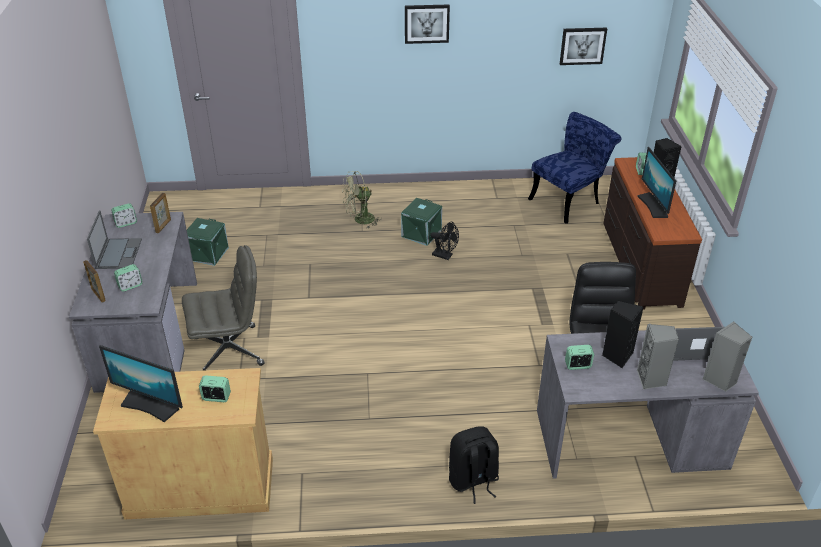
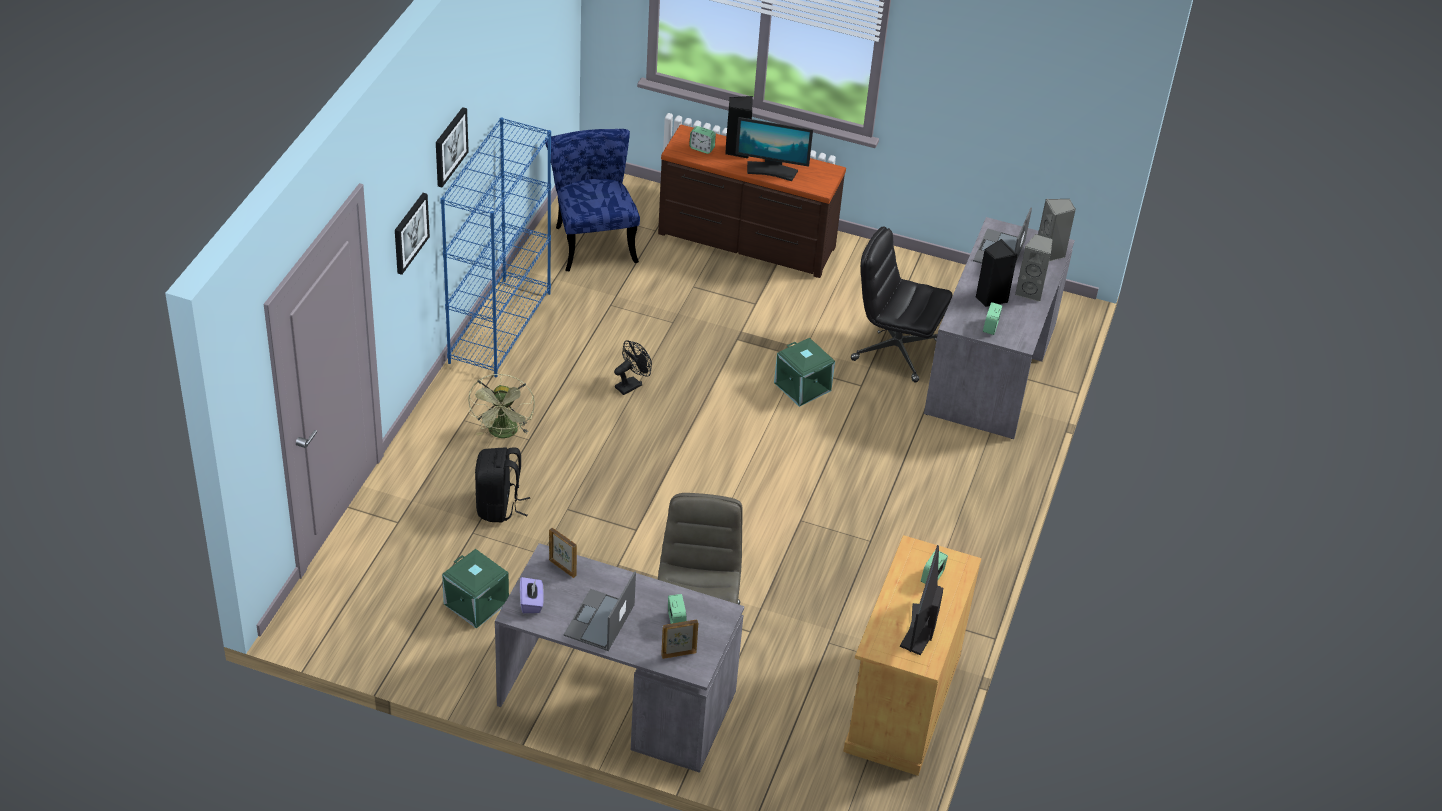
camera: 70 degrees left, 5 degrees up
laptop [87,210,142,269] -> laptop turned 90 degrees counterclockwise [564,571,636,651]
monitor [99,345,183,422] -> monitor turned 150 degrees clockwise [900,545,943,655]
alarm clock [111,203,137,228] -> purple tissue box [520,577,544,613]
green storage box [401,198,442,246] -> green storage box moved to [774,338,835,407]
black backpack [449,426,499,504] -> black backpack moved to [475,447,530,523]
picture [560,28,607,65] -> picture moved to [395,193,430,275]
none -> blue bookcase [440,117,551,378]

